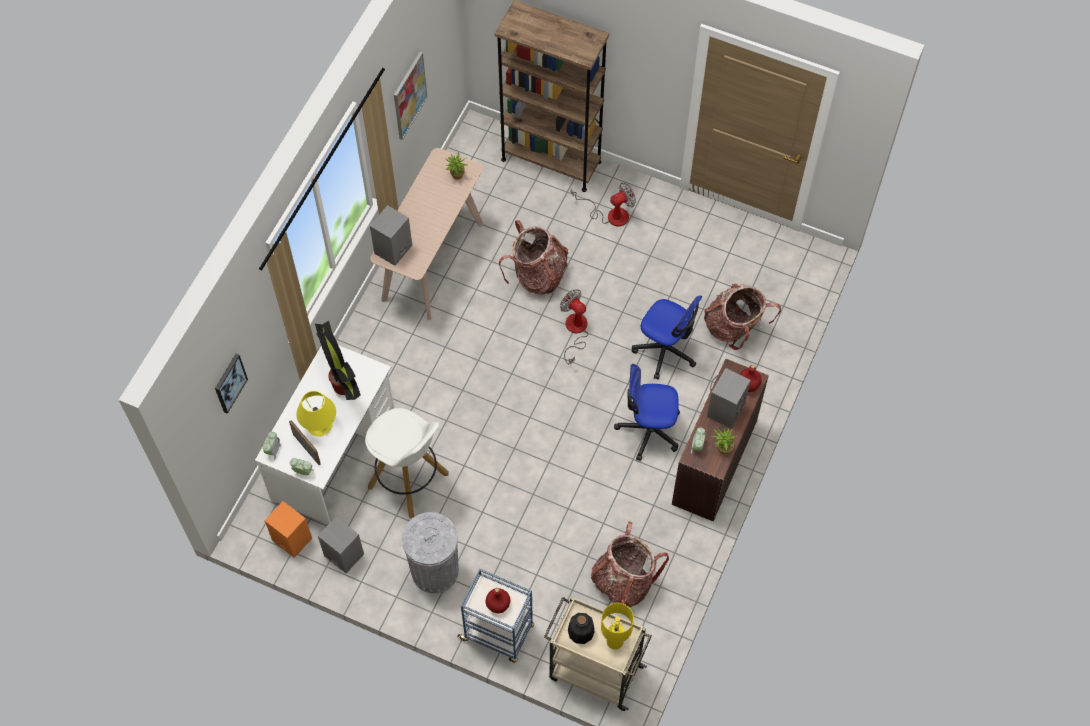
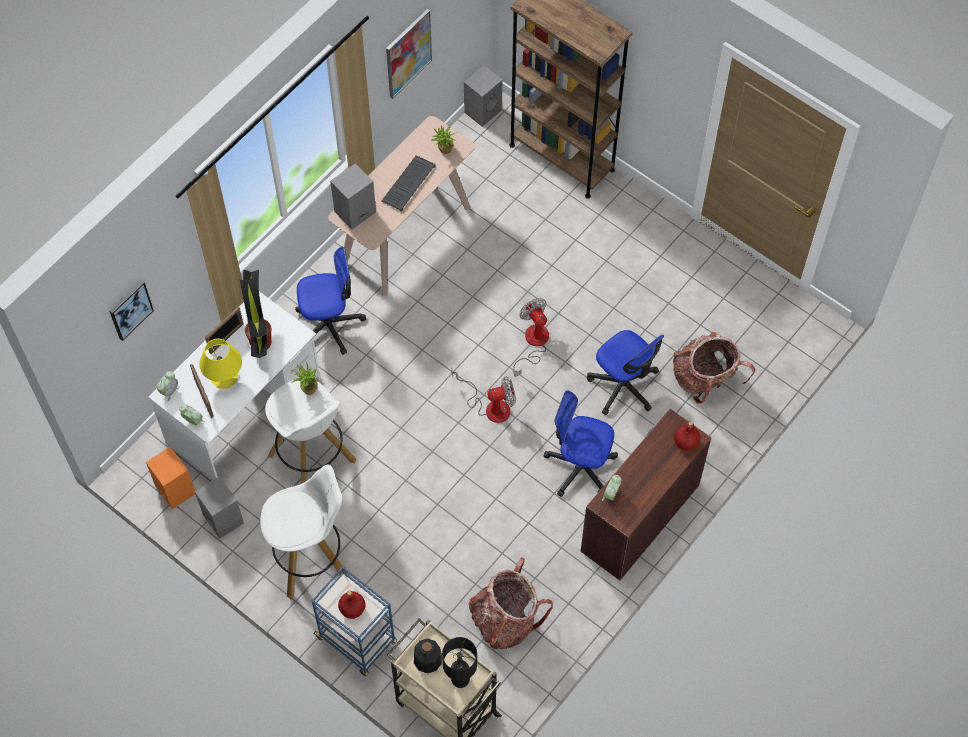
camera: 15 degrees right, 0 degrees up
grey trash can [402,512,459,593] -> white stool [260,465,348,599]
backpack [499,220,568,295] -> none
fan [571,183,636,227] -> fan moved to [451,368,516,423]
yellow table lamp [601,603,634,650] -> black table lamp [442,637,477,688]
grey speaker [707,368,751,429] -> grey speaker moved to [464,65,503,127]
potted plant [712,425,737,455] -> potted plant moved to [291,362,318,395]
none -> picture frame [205,306,244,354]
none -> office chair [295,247,366,355]
none -> keyboard [381,155,436,211]

